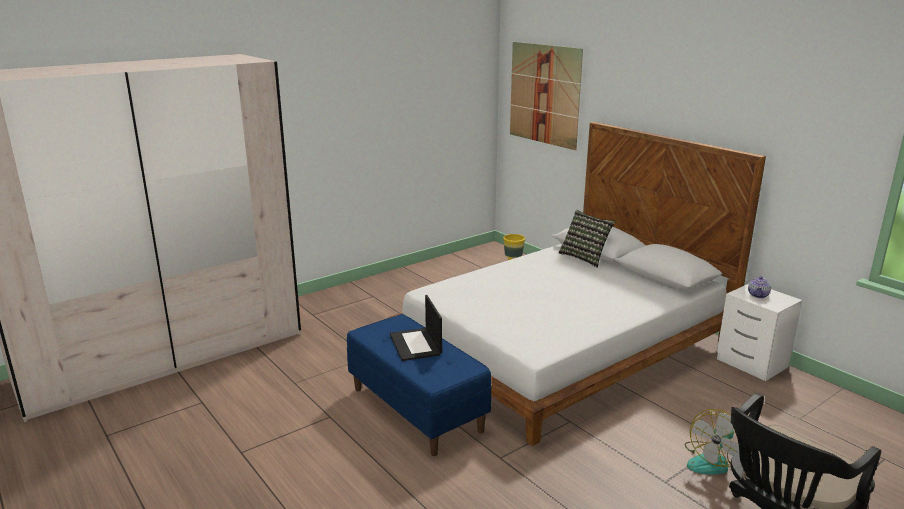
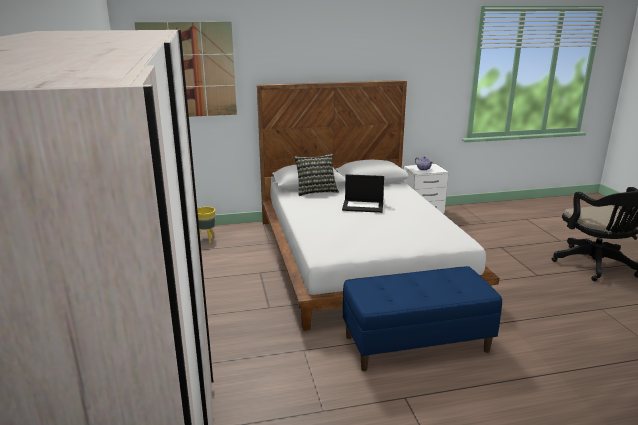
camera: 65 degrees left, 0 degrees up
laptop [390,295,442,361] -> laptop moved to [342,174,384,213]
fan [685,409,739,474] -> none

